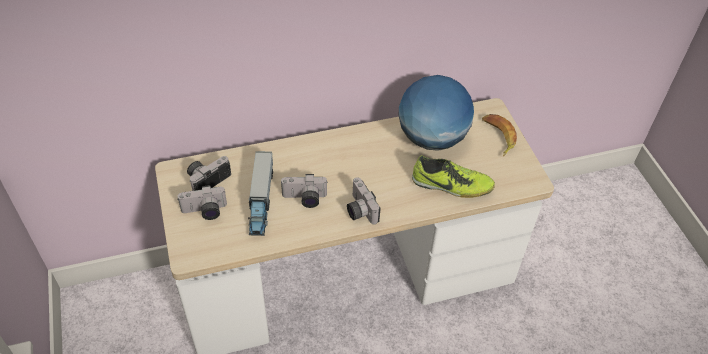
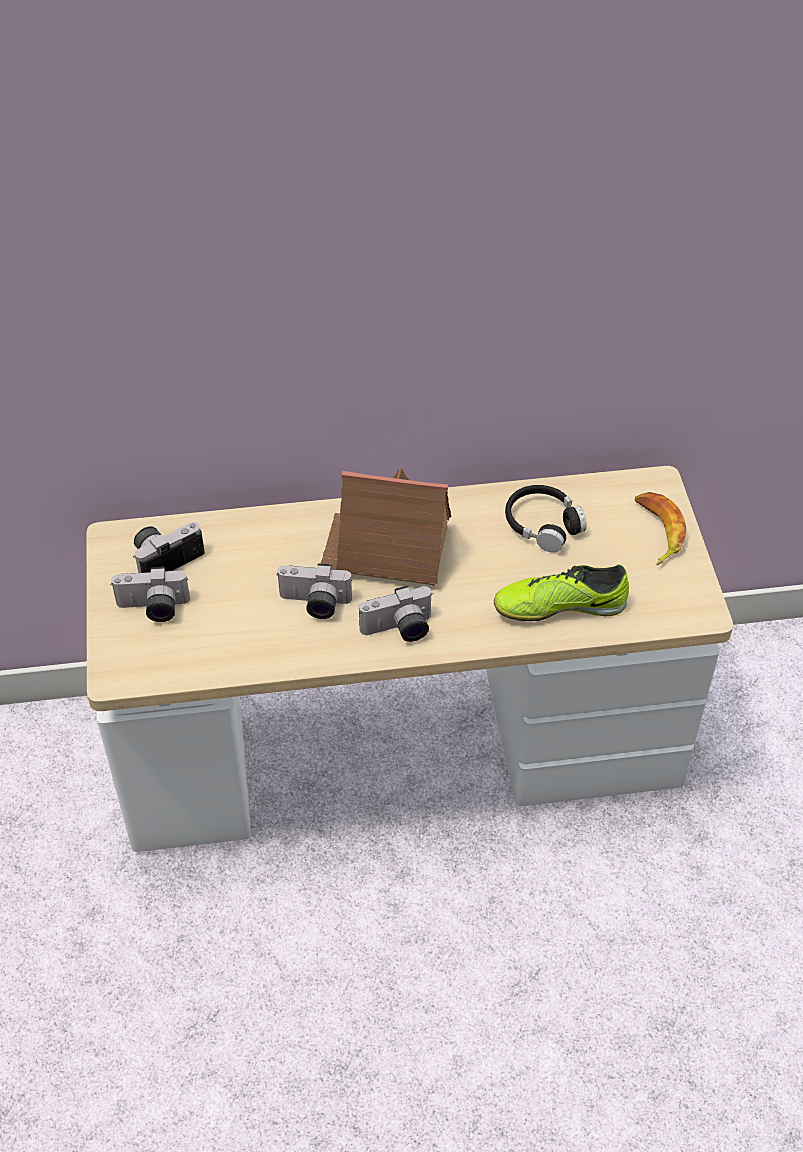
camera: 10 degrees right, 0 degrees up
toy truck [248,151,273,236] -> none
camera [347,178,381,224] -> camera turned 90 degrees counterclockwise [359,586,433,642]
globe [399,75,474,151] -> black headphones [505,485,587,552]
shoe [412,155,495,198] -> shoe turned 150 degrees clockwise [494,564,629,621]
none -> toy house [321,468,451,586]

